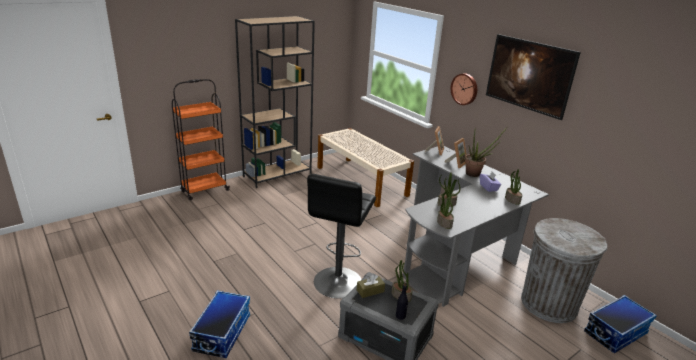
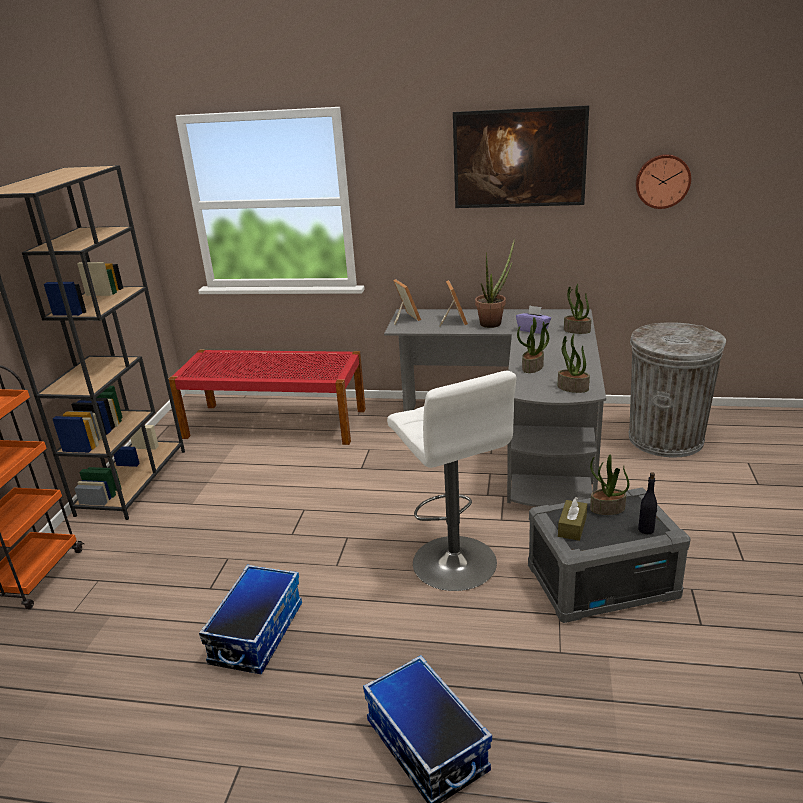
camera: 40 degrees left, 0 degrees up
black stool [307,174,376,299] -> white stool [387,371,516,591]
beige bench [317,128,414,207] -> red bench [169,350,366,445]
wall clock [451,73,477,105] -> wall clock moved to [636,154,691,209]
storage box [584,295,657,353] -> storage box moved to [199,564,302,675]

